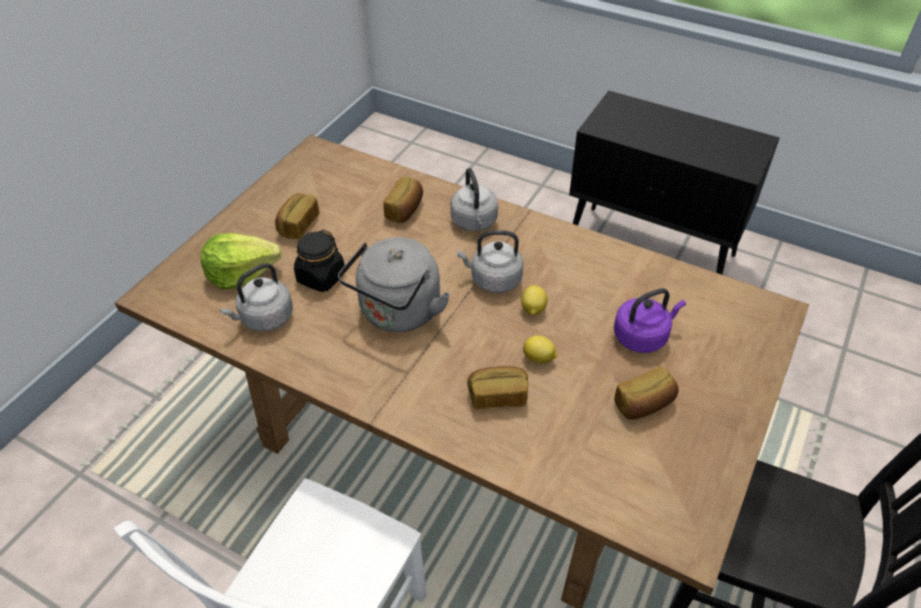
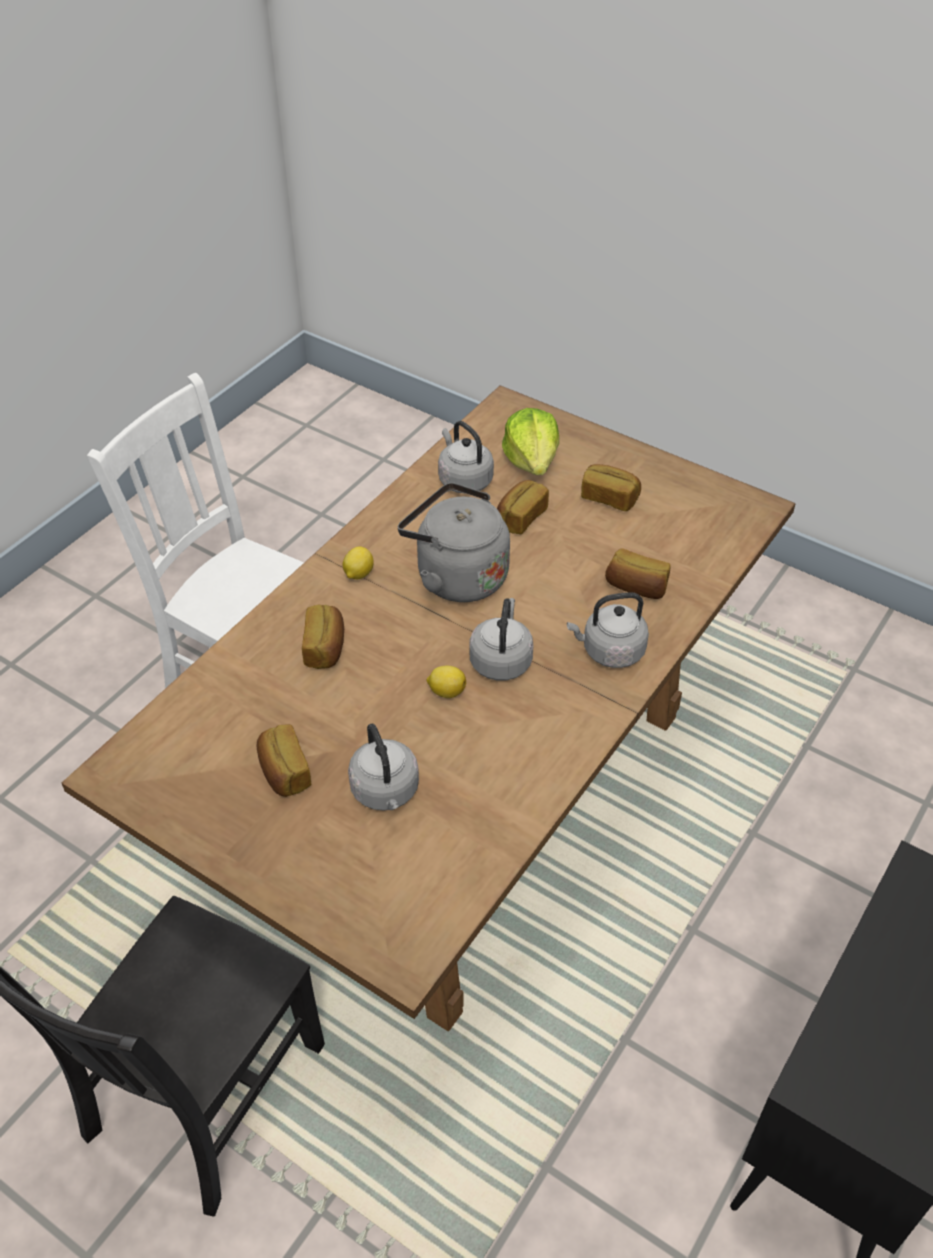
camera: 95 degrees right, 0 degrees up
black jar [294,230,345,292] -> bread [497,480,549,534]
lemon [523,335,557,364] -> lemon moved to [343,546,374,579]
purple kettle [614,288,686,353] -> grey kettle [348,724,419,811]

